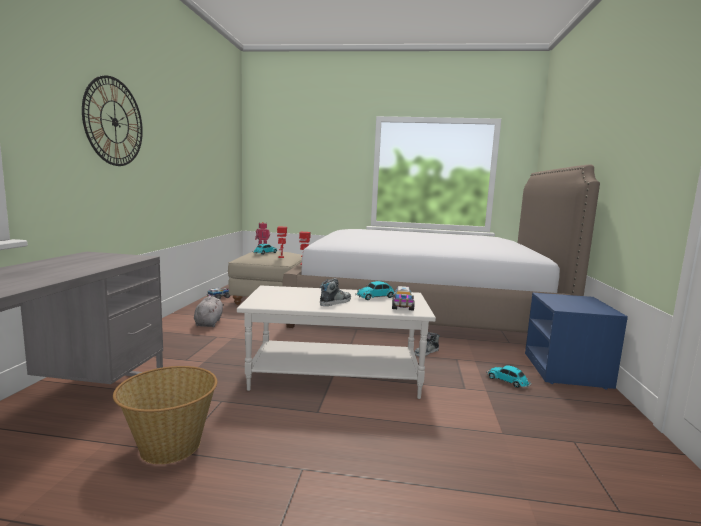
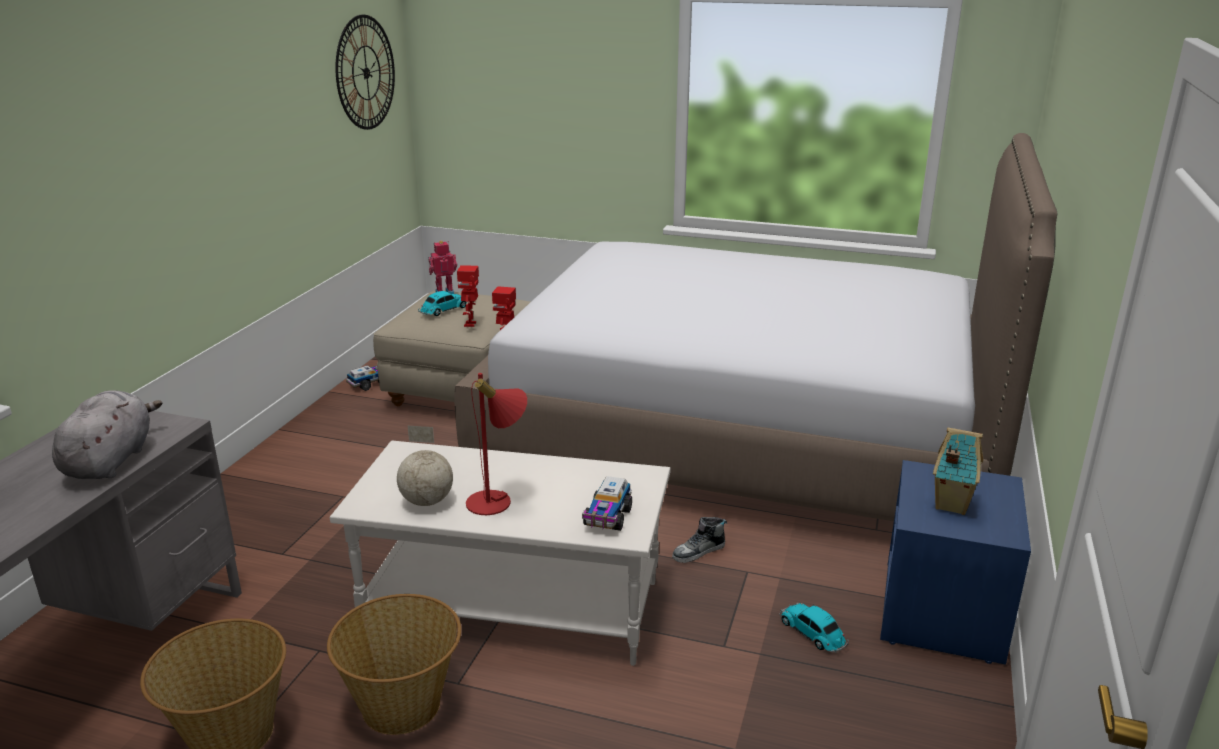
camera: 10 degrees right, 15 degrees up
wall clock [82,75,143,166] -> wall clock moved to [335,15,395,130]
grey plush toy [194,296,224,327] -> grey plush toy moved to [52,390,162,479]
shoe [320,278,351,306] -> red table lamp [466,373,527,515]
toy car [356,281,395,300] -> none
none -> basket [327,594,461,735]
none -> globe [397,426,453,506]
none -> toy house [933,428,983,515]

